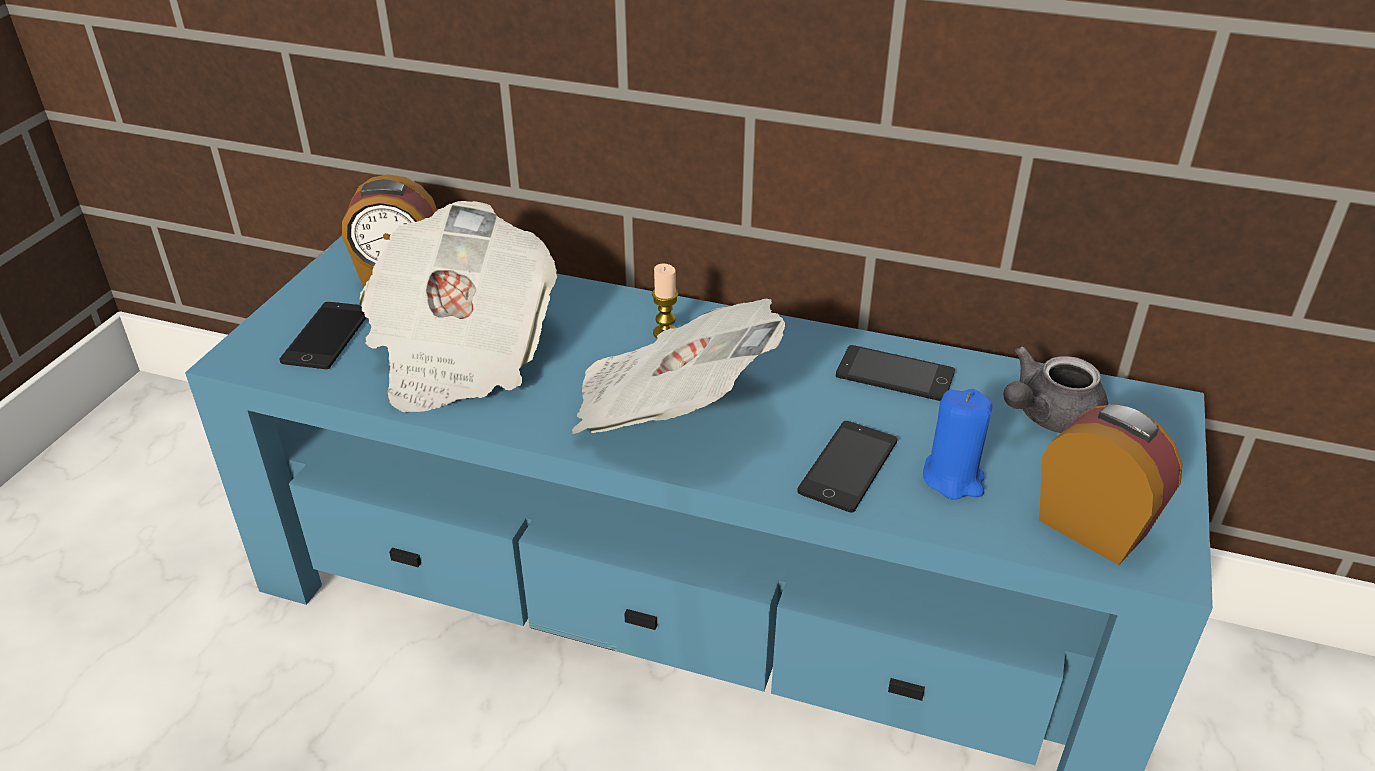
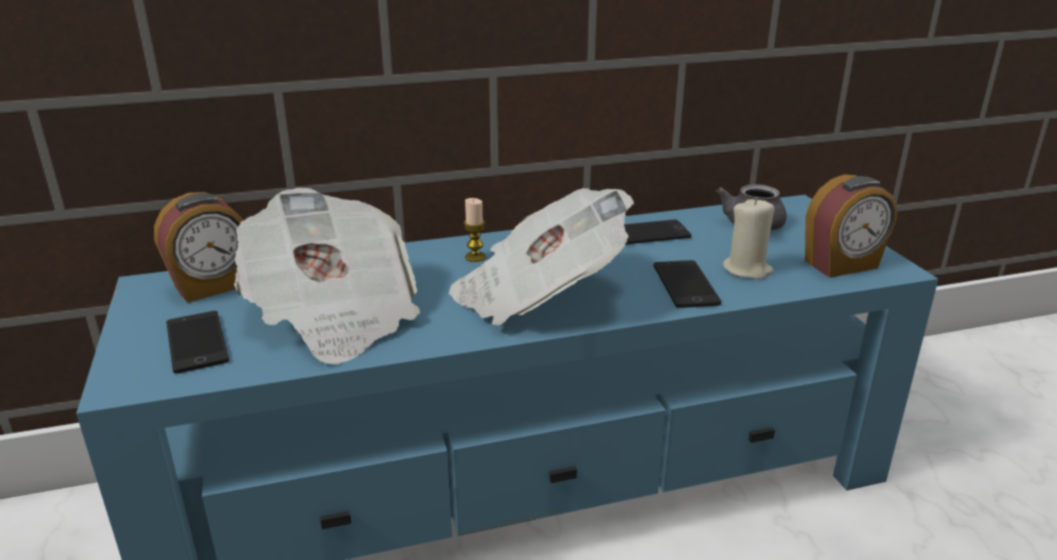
camera: 35 degrees left, 10 degrees down
blue candle [923,389,992,500] -> beige candle [723,198,775,280]
alarm clock [1039,404,1182,565] -> alarm clock turned 150 degrees clockwise [805,174,897,278]

